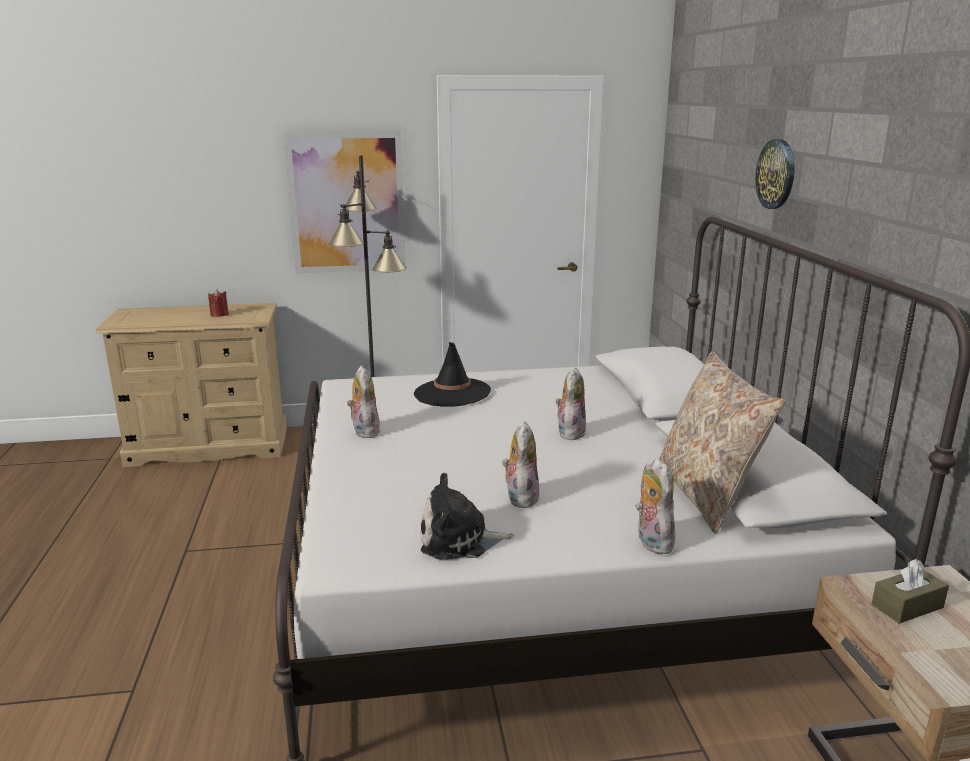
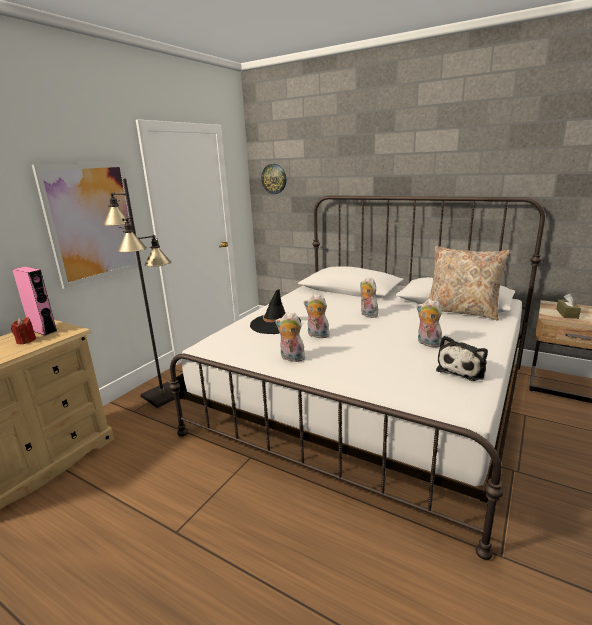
camera: 50 degrees left, 0 degrees up
plush toy [635,458,676,554] -> plush toy moved to [304,294,331,338]
wall clock [755,139,794,209] -> wall clock moved to [261,164,286,194]
none -> pink speaker [12,267,57,336]

